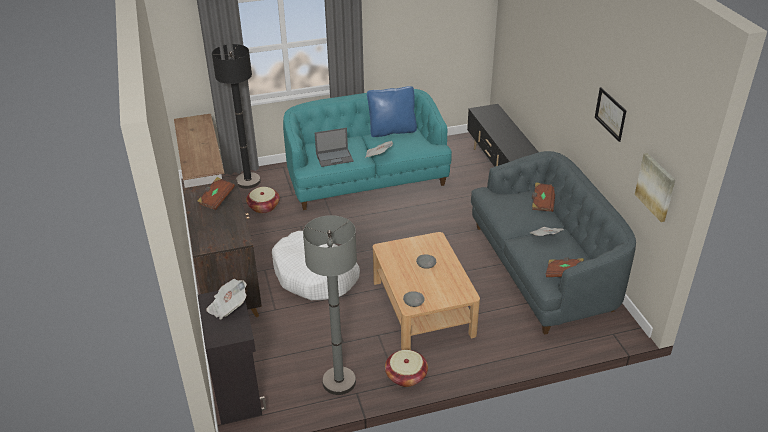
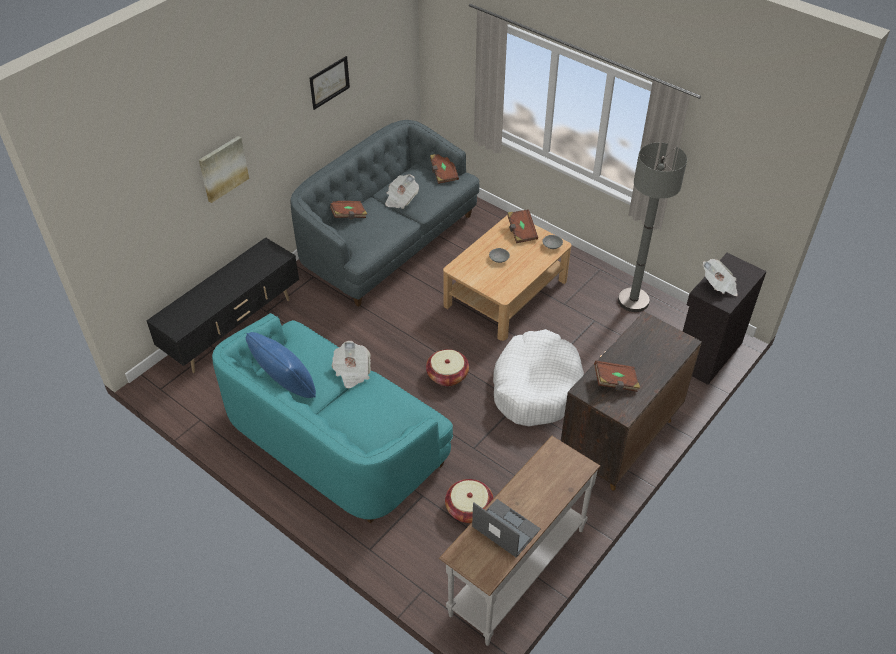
camera: 125 degrees left, 10 degrees up
black floor lamp [212,44,261,189] -> none
laptop [314,128,354,167] -> laptop moved to [472,499,541,558]
basket [385,350,428,387] -> basket moved to [426,349,469,386]
picture [635,153,675,222] -> picture moved to [199,136,249,203]
none -> brown book [507,209,538,243]

